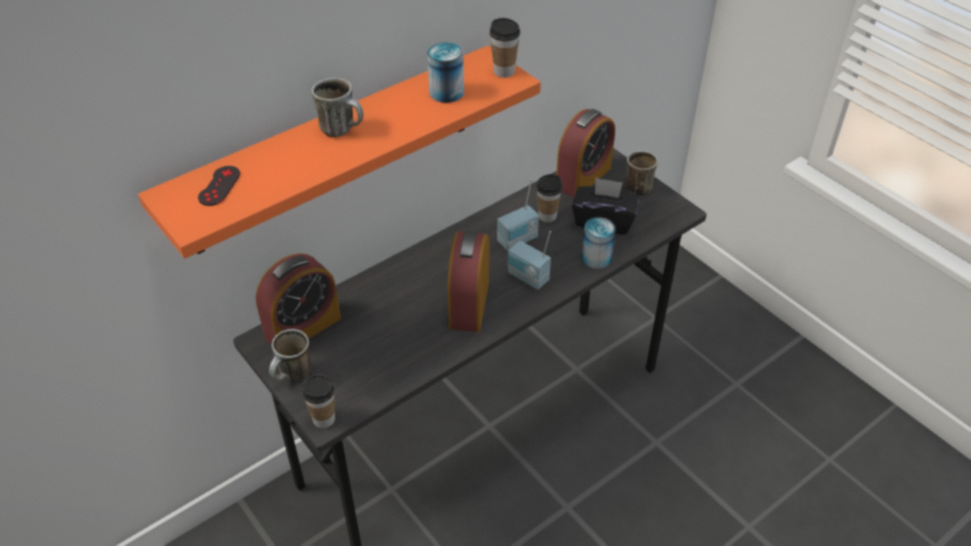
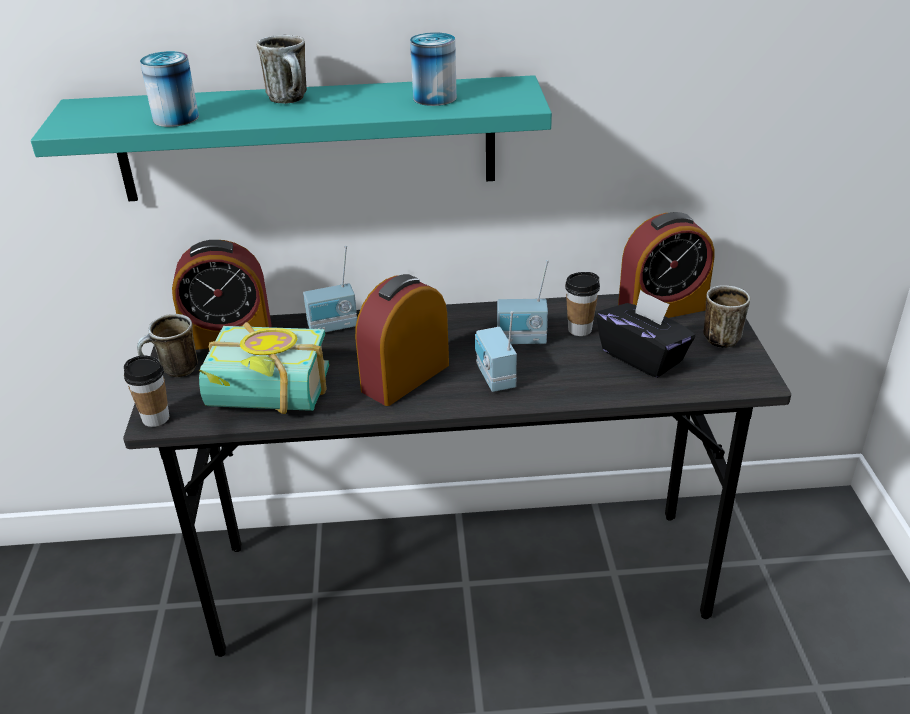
camera: 35 degrees right, 10 degrees down
orange shelf [138,46,541,258] -> turquoise shelf [31,75,552,201]
black game controller [198,166,240,206] -> none
cup [490,18,520,78] -> none
can [581,217,616,269] -> can moved to [140,51,199,127]
none -> book [199,322,329,414]
none -> radio [303,245,357,332]

